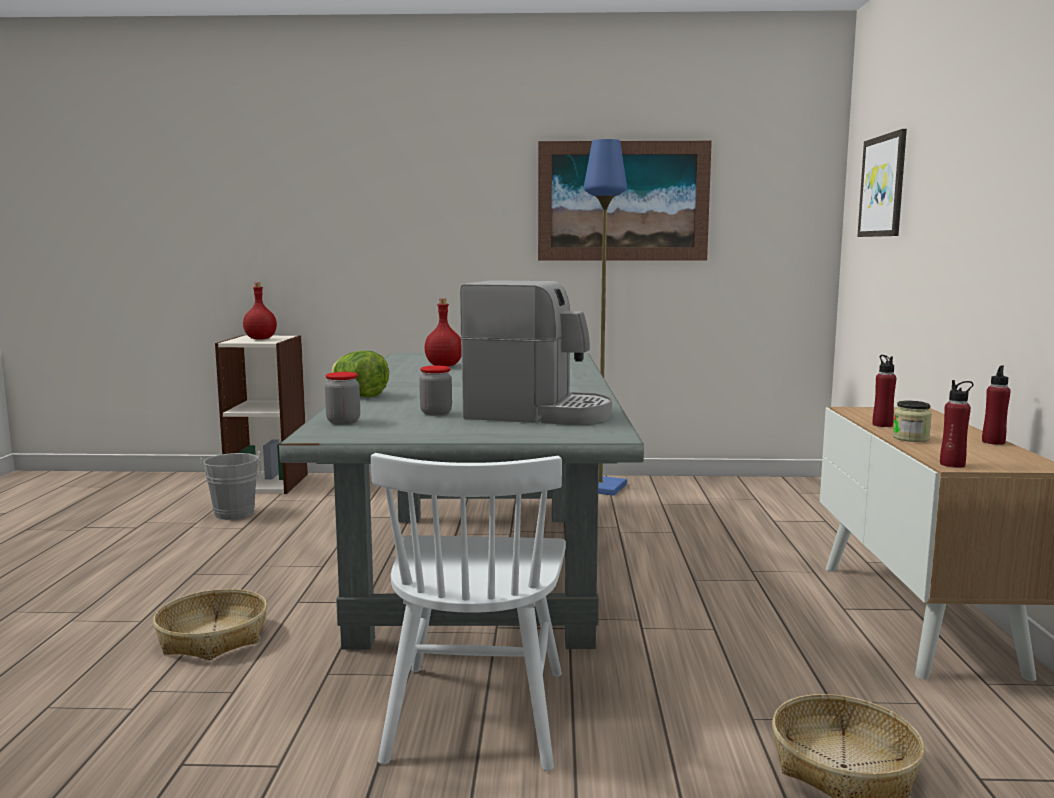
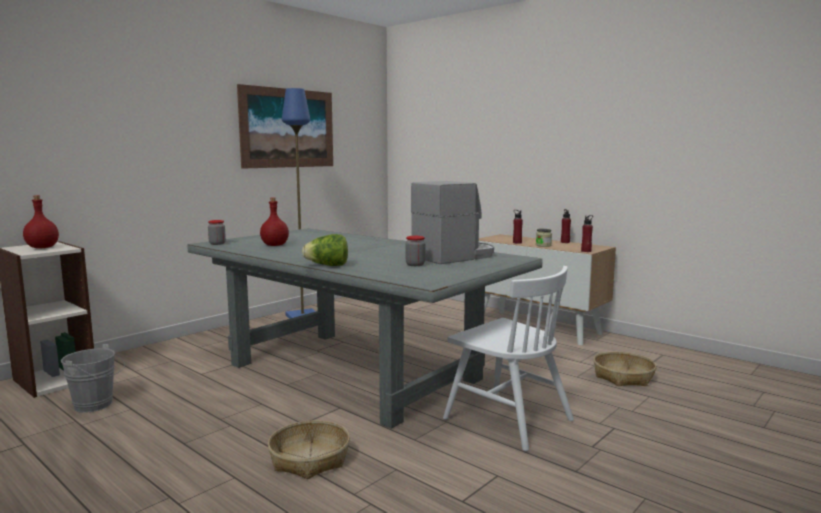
camera: 50 degrees left, 0 degrees up
jar [325,372,360,424] -> jar moved to [208,220,226,245]
picture [857,129,907,237] -> none

